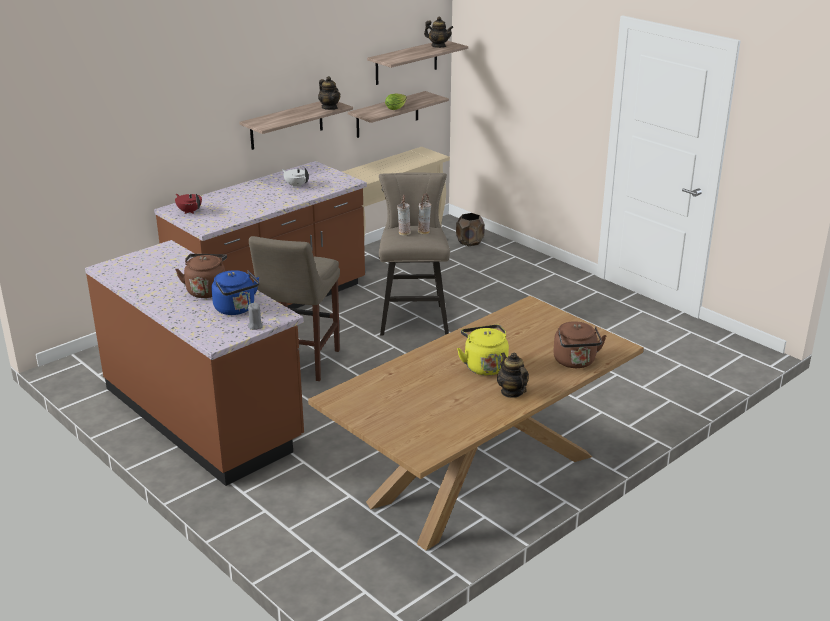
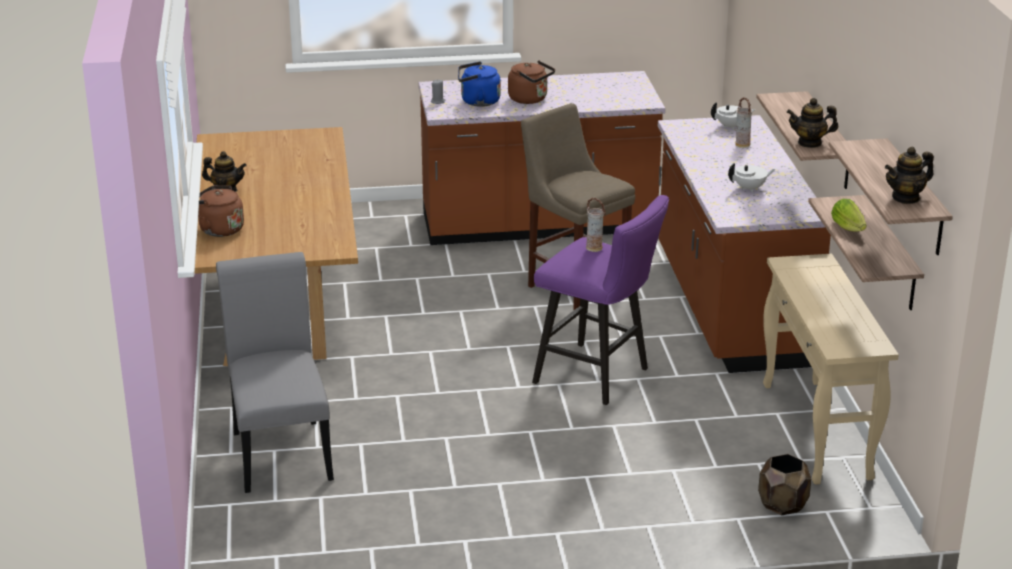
camera: 125 degrees right, 0 degrees up
red teapot [175,194,202,214] -> white teapot [711,102,755,130]
beige stool [379,172,450,335] -> purple stool [532,195,669,405]
vase [418,193,431,234] -> vase moved to [735,97,752,148]
yellow kettle [457,325,509,376] -> none
none -> grey chair [216,252,334,493]

